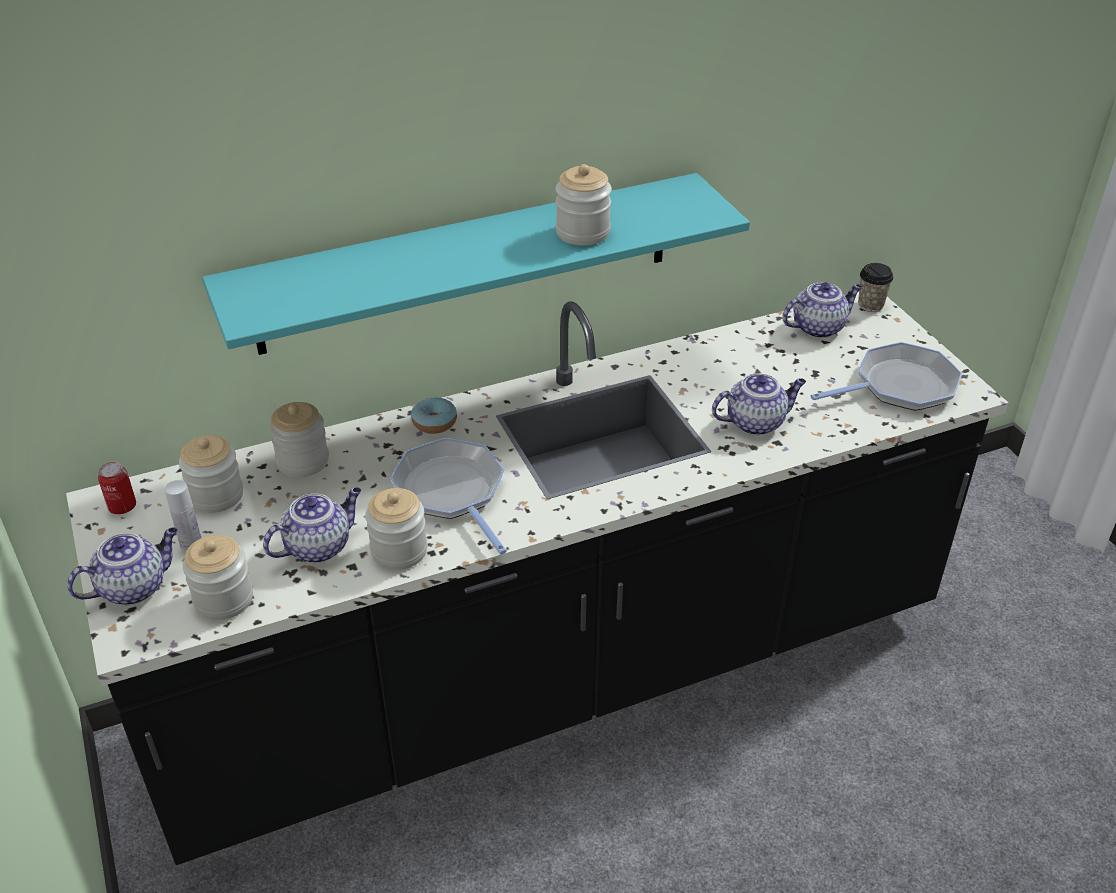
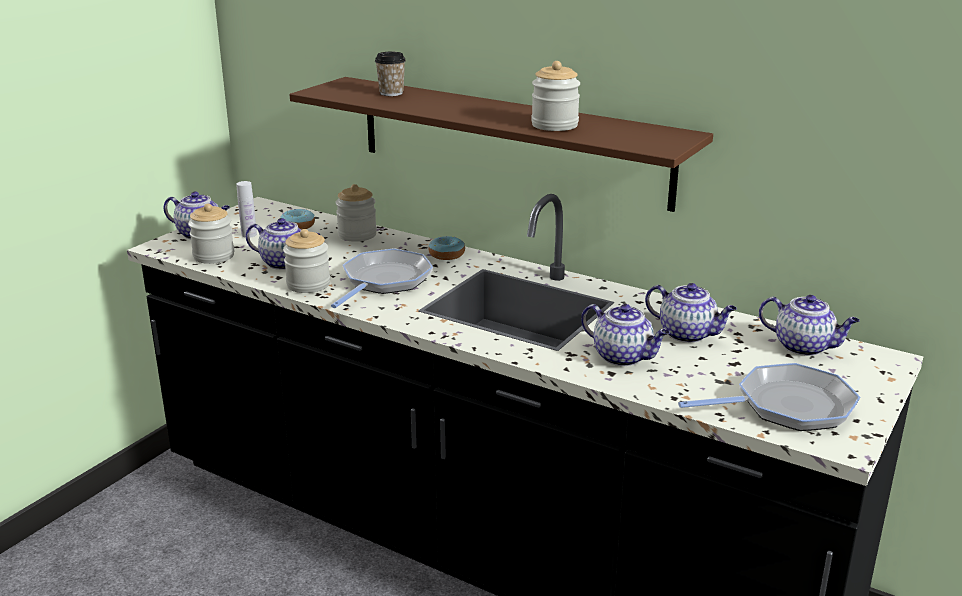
camera: 55 degrees right, 15 degrees down
can [98,462,136,514] -> none
jar [179,435,243,513] -> donut [280,209,315,230]
turquoise shelf [202,173,750,355] -> brown shelf [289,77,713,212]
frying pan [811,342,962,411] -> frying pan turned 45 degrees counterclockwise [678,363,860,431]
cup [858,263,893,312] -> cup moved to [375,52,406,96]
none -> teapot [645,283,737,343]

